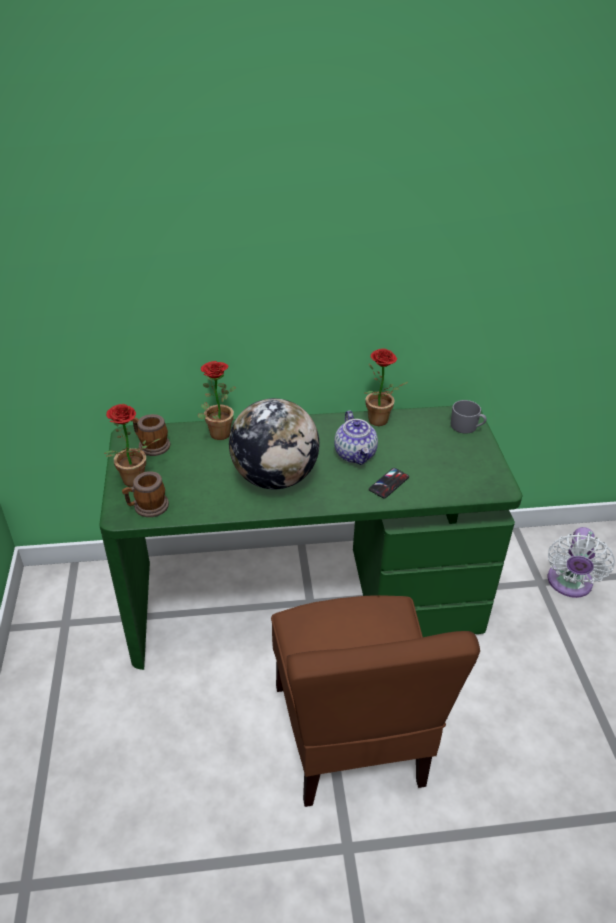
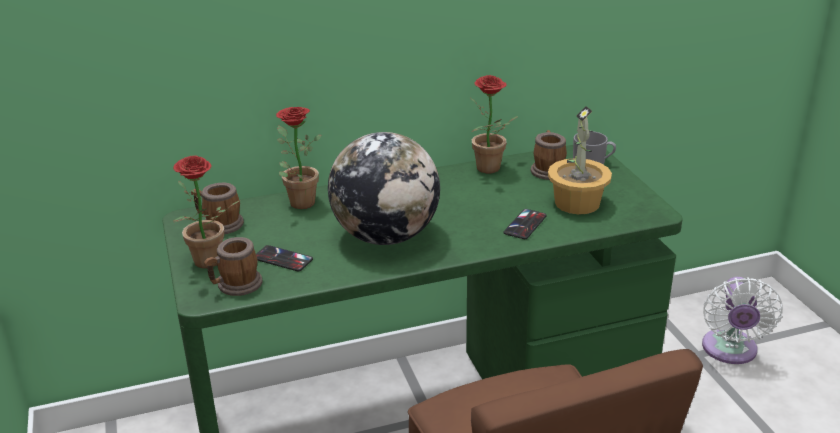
camera: 10 degrees left, 10 degrees down
teapot [334,411,378,465] -> none
none -> phone [256,245,313,271]
none -> mug [531,130,567,180]
none -> potted plant [548,106,612,214]

